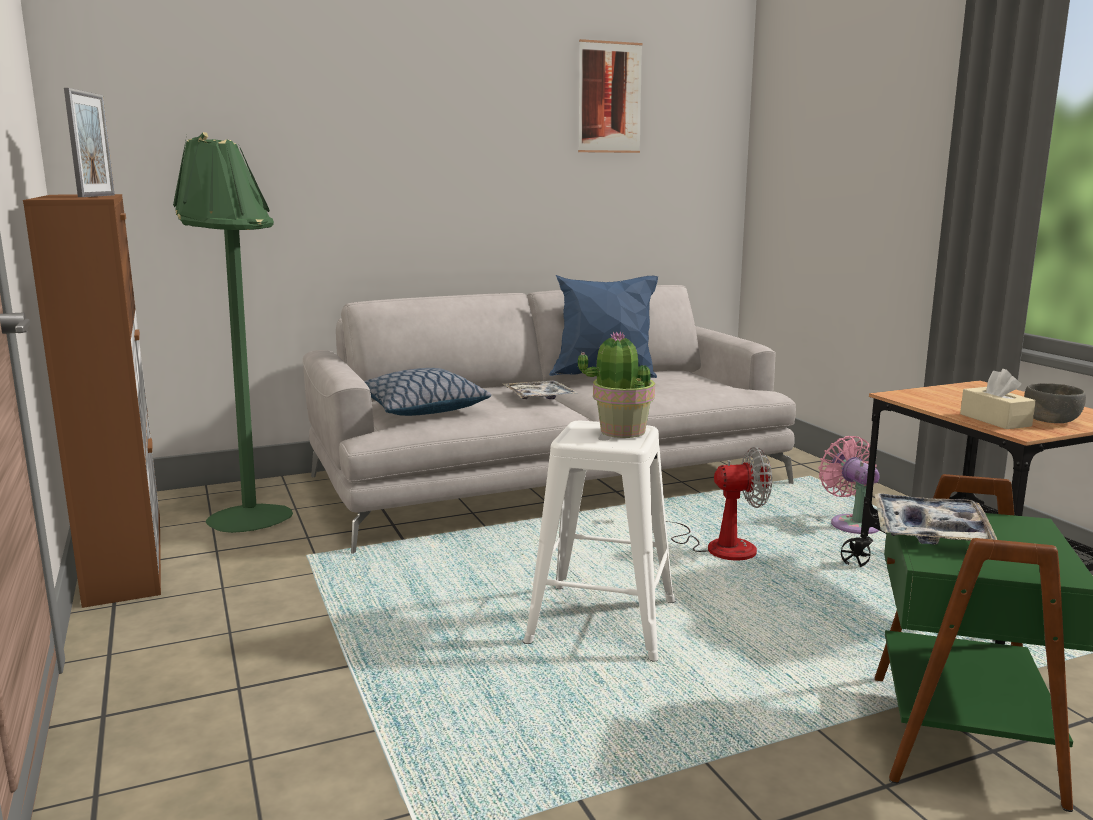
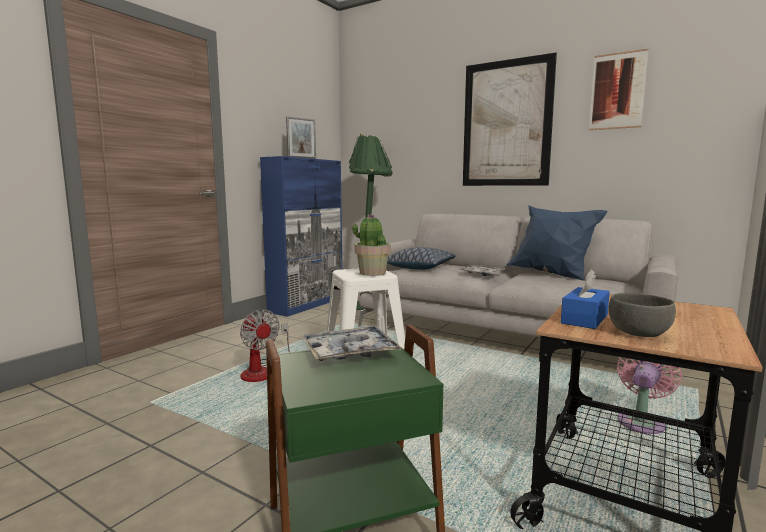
camera: 55 degrees right, 5 degrees down
brown cabinet [23,194,161,608] -> blue cabinet [260,156,343,317]
fan [666,447,772,560] -> fan moved to [240,309,290,382]
beige tissue box [960,369,1036,429] -> blue tissue box [561,270,610,329]
none -> picture [463,52,557,186]

